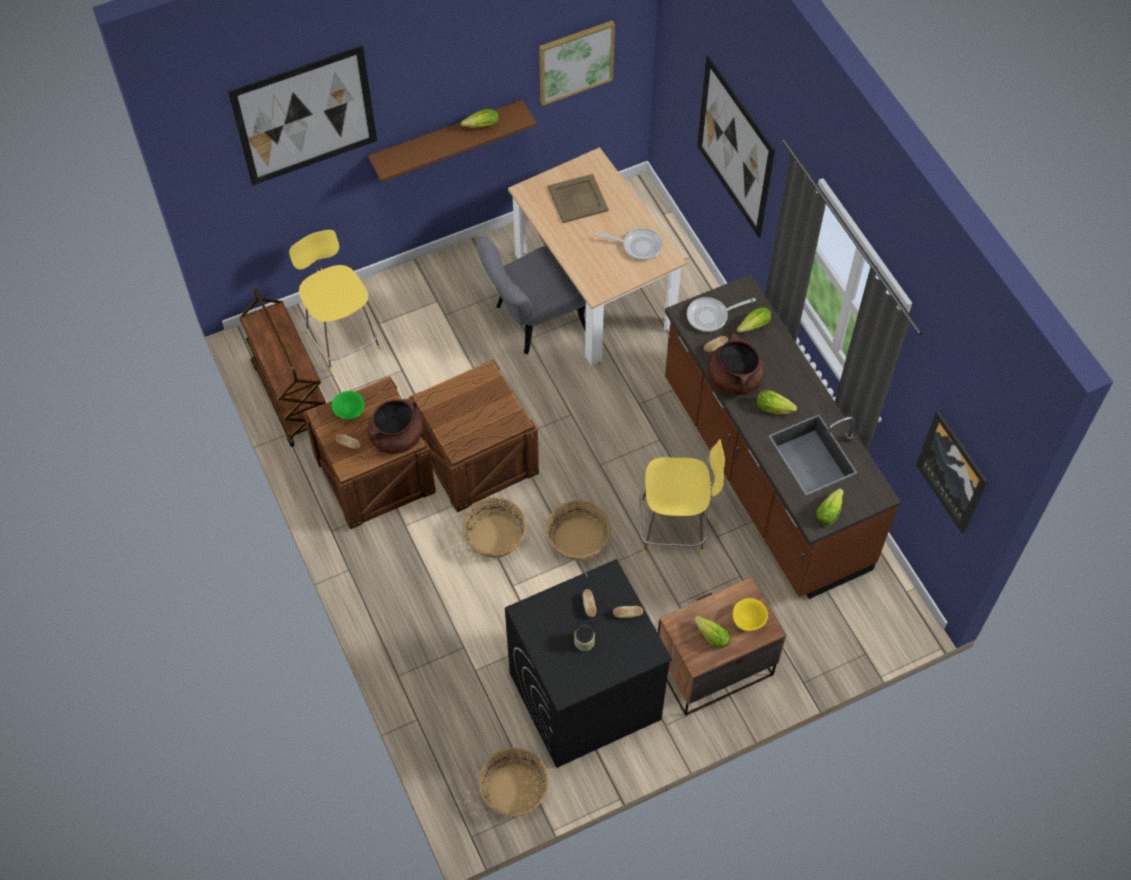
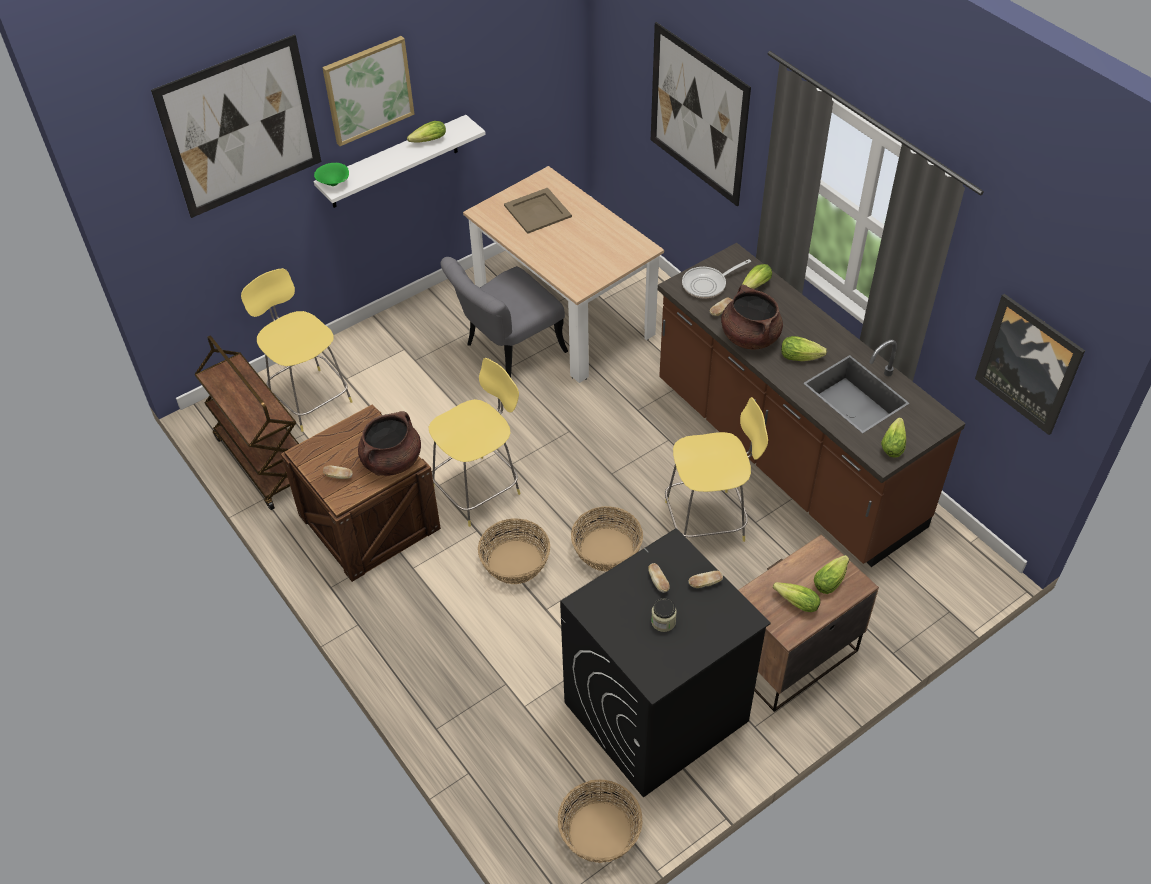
camera: 10 degrees left, 10 degrees down
green bowl [331,391,364,419] -> green bowl moved to [314,163,349,186]
brown shelf [368,100,537,182] -> white shelf [314,115,486,208]
crate [409,359,539,512] -> yellow stool [428,358,520,527]
picture [539,20,615,106] -> picture moved to [322,36,414,146]
frying pan [595,228,663,260] -> none
yellow bowl [733,598,768,631] -> lettuce [814,555,849,594]

